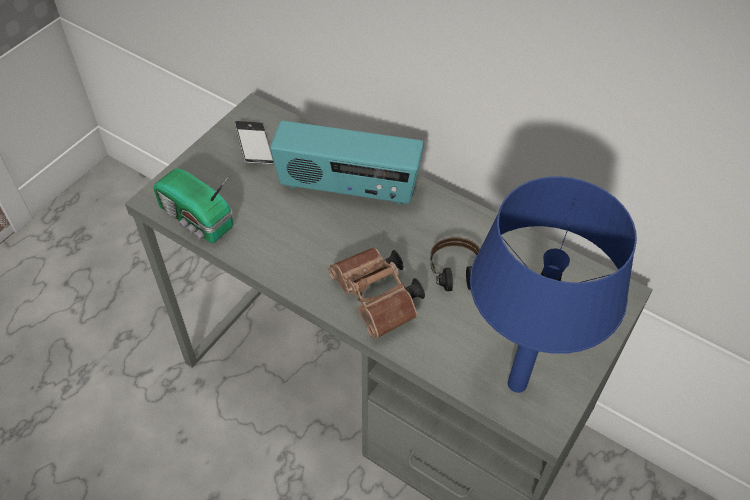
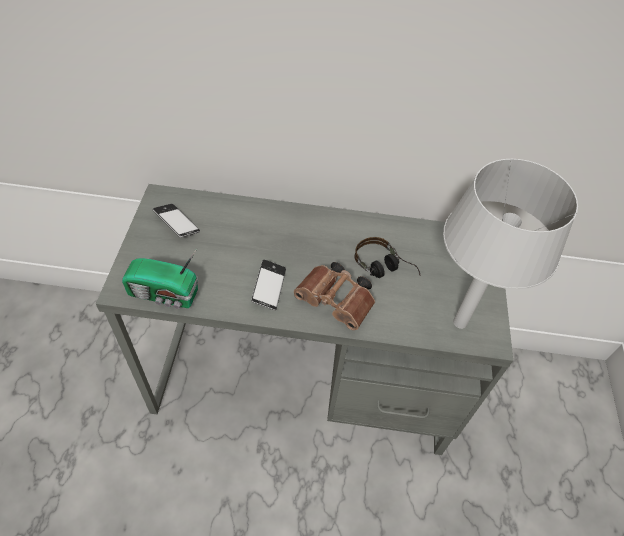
camera: 30 degrees left, 0 degrees up
radio [270,121,424,205] -> none
blue table lamp [470,177,637,393] -> grey table lamp [443,159,578,329]
none -> phone [251,259,286,310]

